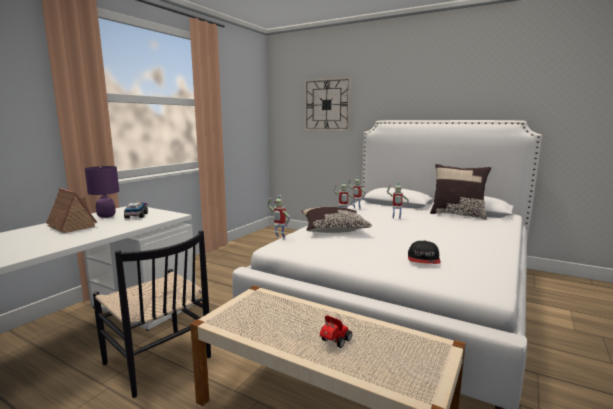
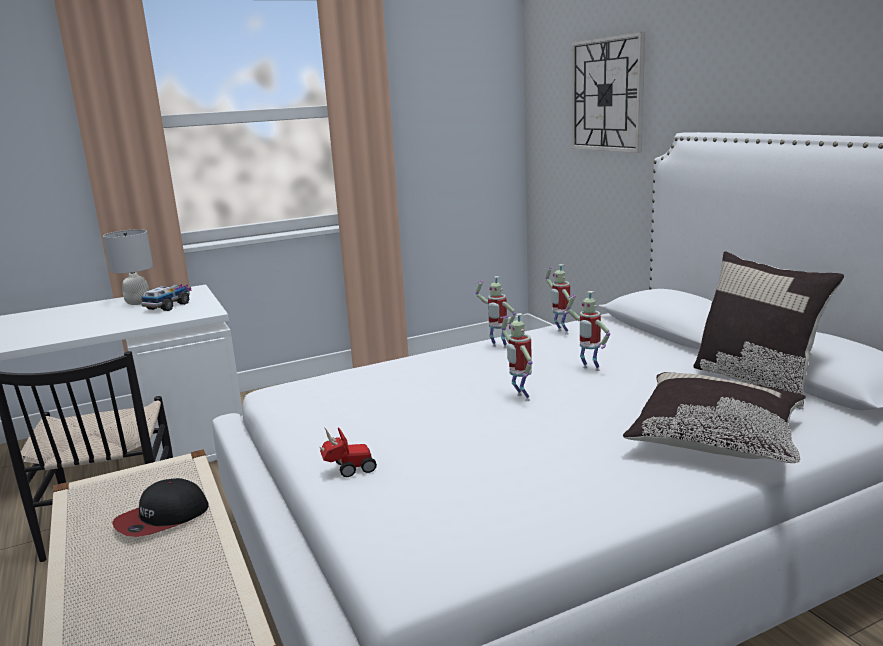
camera: 35 degrees right, 5 degrees up
toy house [46,188,98,233] -> none
purple table lamp [84,166,119,218] -> grey table lamp [103,229,153,305]
toy robot [267,195,290,239] -> toy robot moved to [500,313,532,401]
pillow [301,207,372,233] -> pillow moved to [623,372,806,463]
toy car [320,316,352,348] -> toy car moved to [320,427,377,477]
cap [408,240,441,264] -> cap moved to [112,478,209,537]

